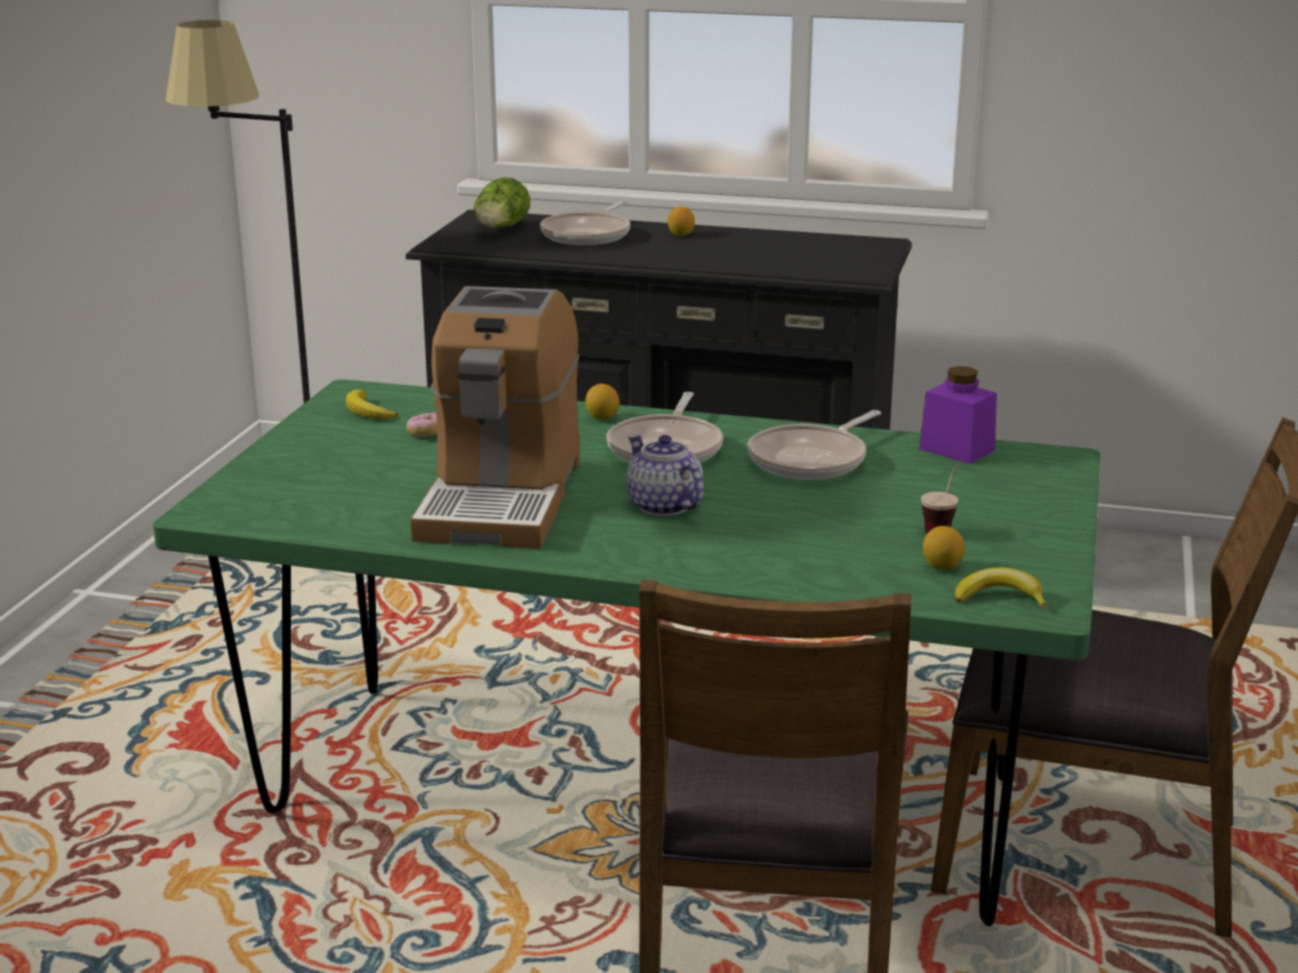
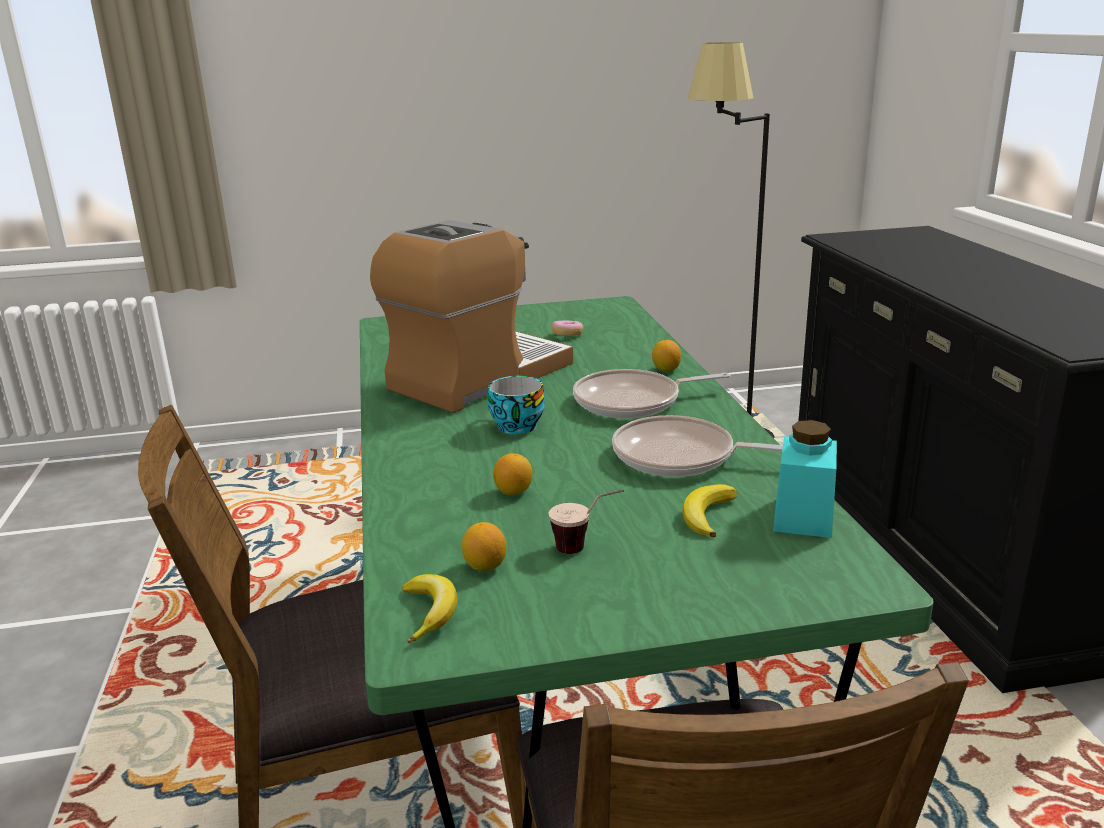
camera: 65 degrees right, 0 degrees up
banana [345,389,398,419] -> banana moved to [682,484,738,538]
coffee machine [410,286,580,549] -> coffee machine turned 150 degrees clockwise [370,220,573,413]
lettuce [474,177,530,228] -> none
frying pan [540,200,631,245] -> none
teapot [626,435,704,516] -> cup [488,376,545,434]
lemon [668,207,695,236] -> lemon moved to [493,453,532,495]
purple jar [919,366,997,464] -> turquoise jar [773,420,837,538]

